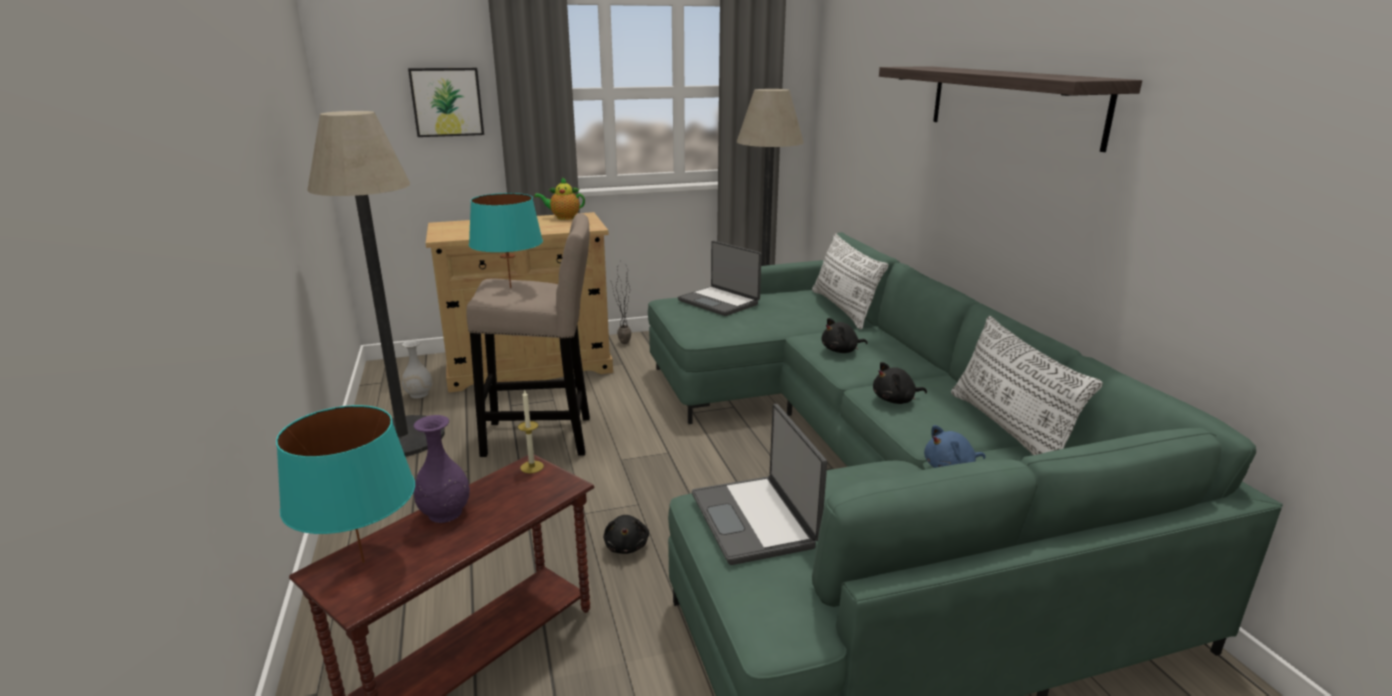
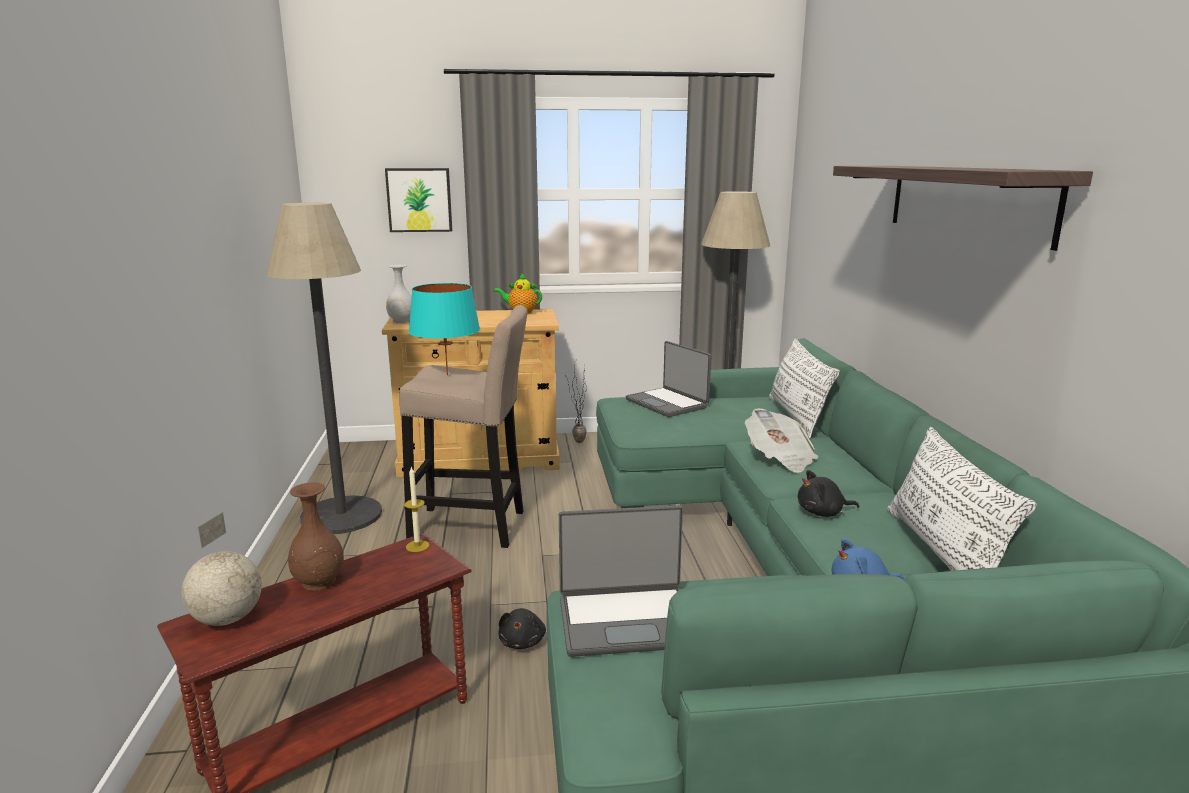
camera: 10 degrees right, 5 degrees down
turquoise table lamp [276,405,415,563] -> globe [182,512,262,626]
white vase [402,340,433,398] -> white vase moved to [386,265,412,323]
purple vase [414,415,470,523] -> brown vase [288,482,344,591]
laptop [692,404,827,565] -> laptop turned 90 degrees counterclockwise [559,505,683,657]
black plush toy [822,318,868,353] -> newspaper [745,408,818,473]

